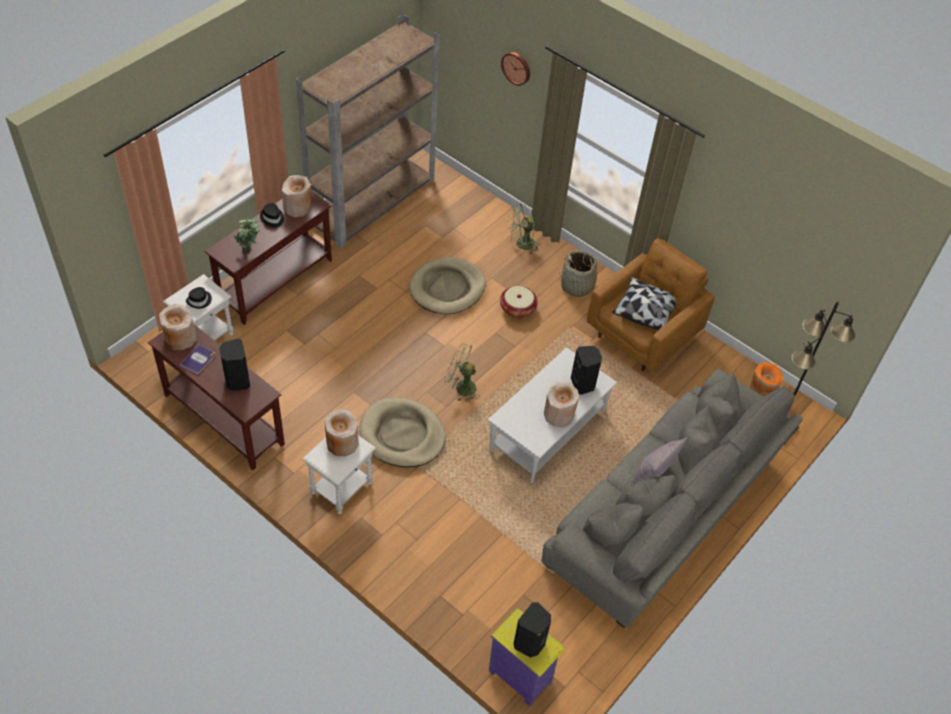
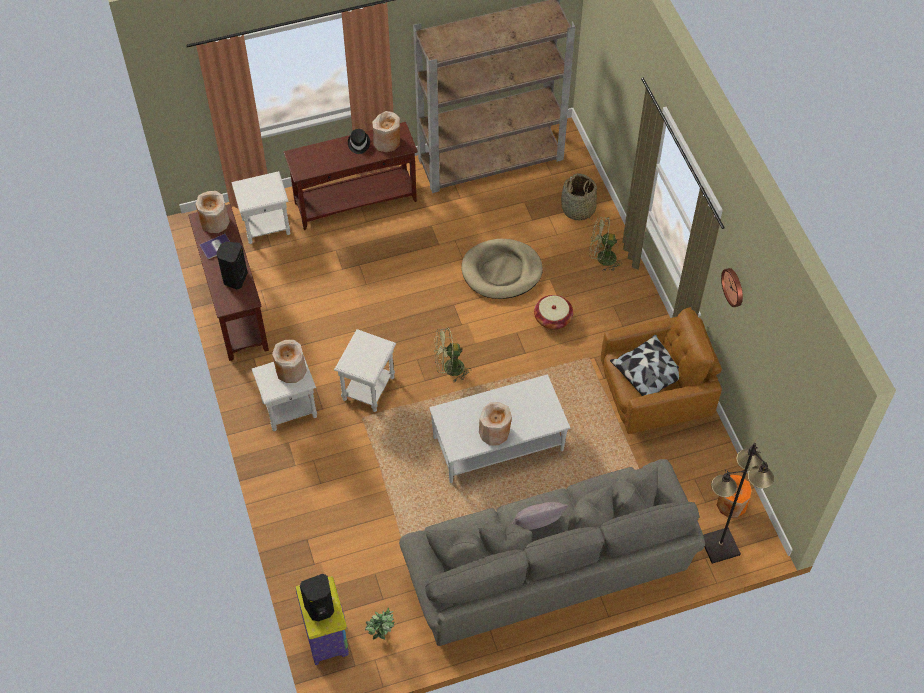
camera: 35 degrees right, 5 degrees up
black hat [186,287,212,309] -> none
potted plant [233,217,260,252] -> potted plant moved to [365,607,394,640]
beige dog bed [359,397,446,467] -> white side table [334,329,397,412]
green fan [444,344,480,402] -> green fan turned 60 degrees counterclockwise [434,327,471,383]
wall clock [501,52,530,86] -> wall clock moved to [721,268,743,307]
basket [559,251,599,297] -> basket moved to [561,173,597,220]
black speaker [571,346,602,395] -> none

